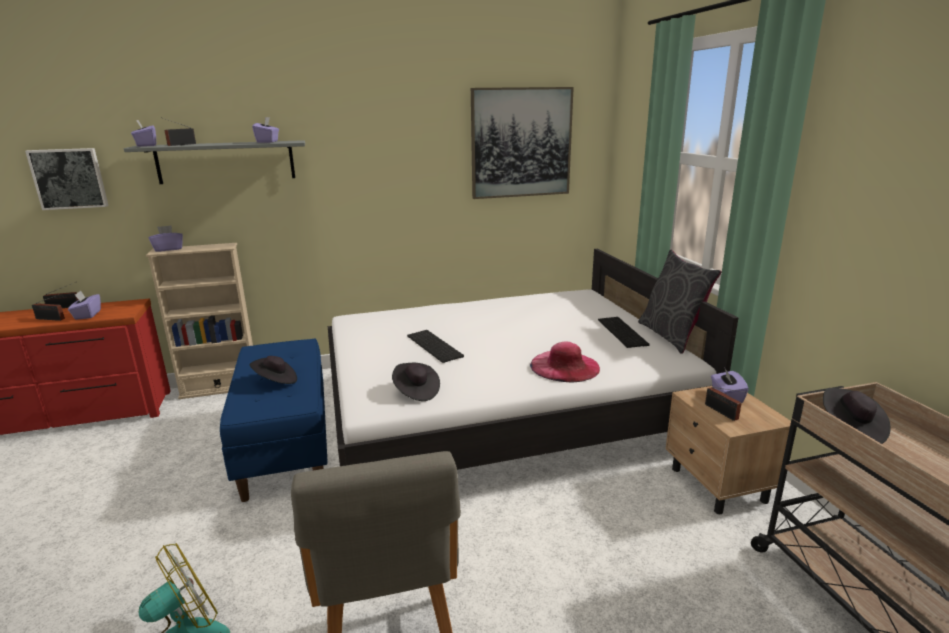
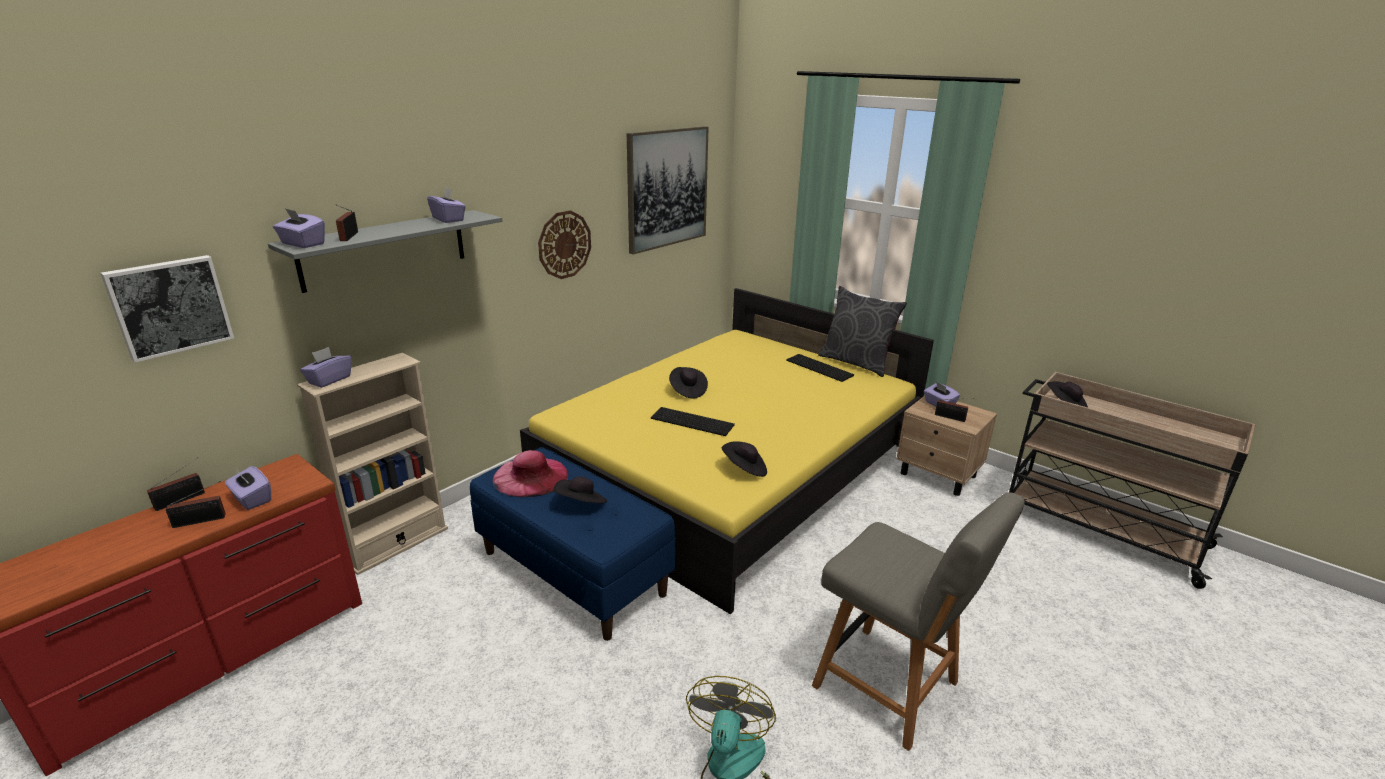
camera: 35 degrees left, 5 degrees up
white bed [328,249,738,470] -> yellow bed [520,288,934,614]
pink hat [530,342,600,383] -> pink hat moved to [493,450,568,497]
none -> wall clock [538,210,591,279]
none -> black hat [669,367,708,399]

